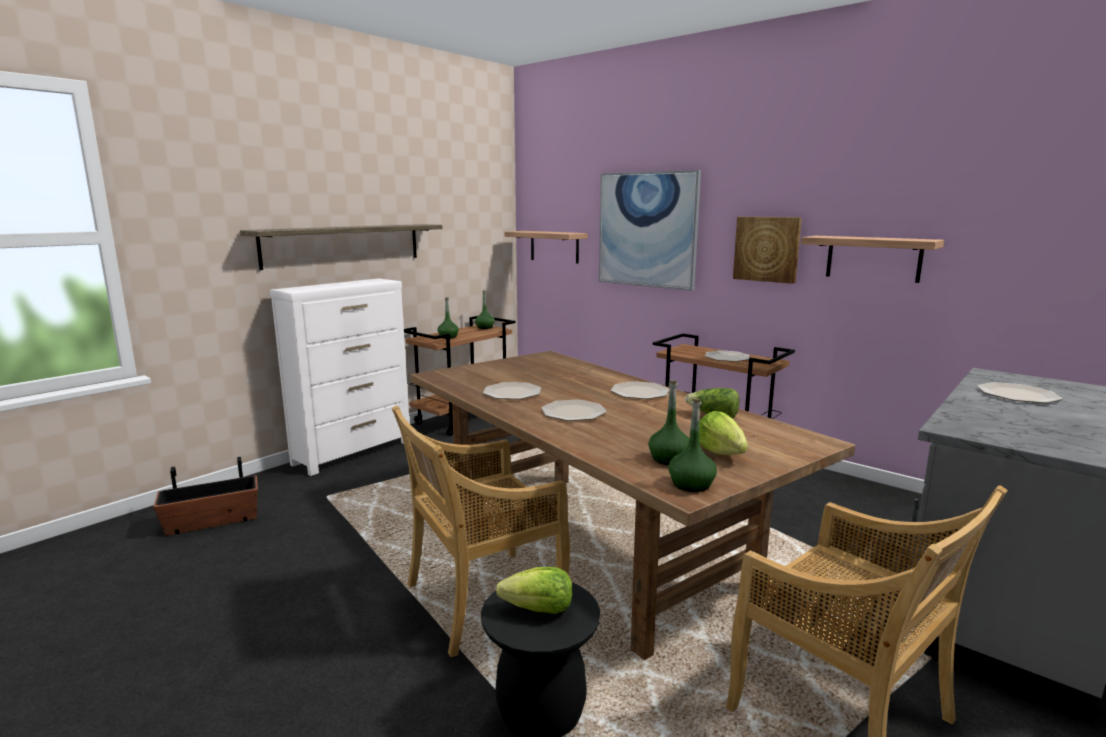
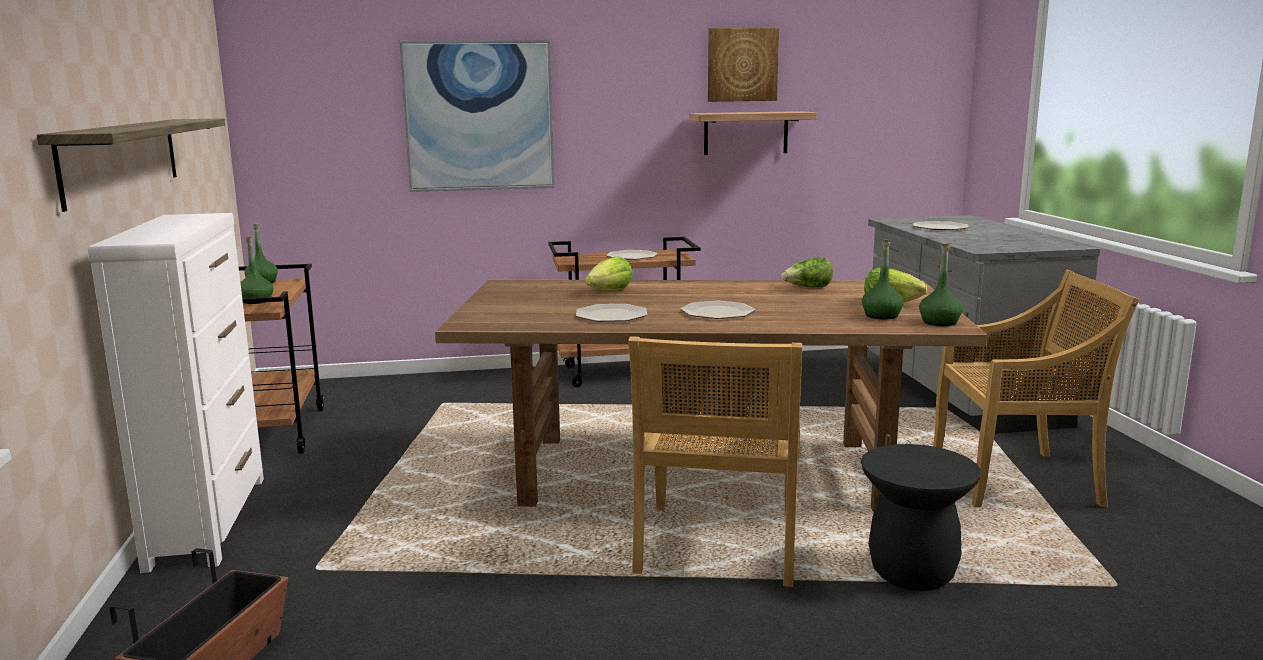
camera: 50 degrees left, 0 degrees up
lettuce [496,567,572,614] -> lettuce moved to [585,256,633,291]
shelf [505,231,588,264] -> none
plate [611,381,669,399] -> none
picture [733,217,802,284] -> picture moved to [708,28,779,102]

